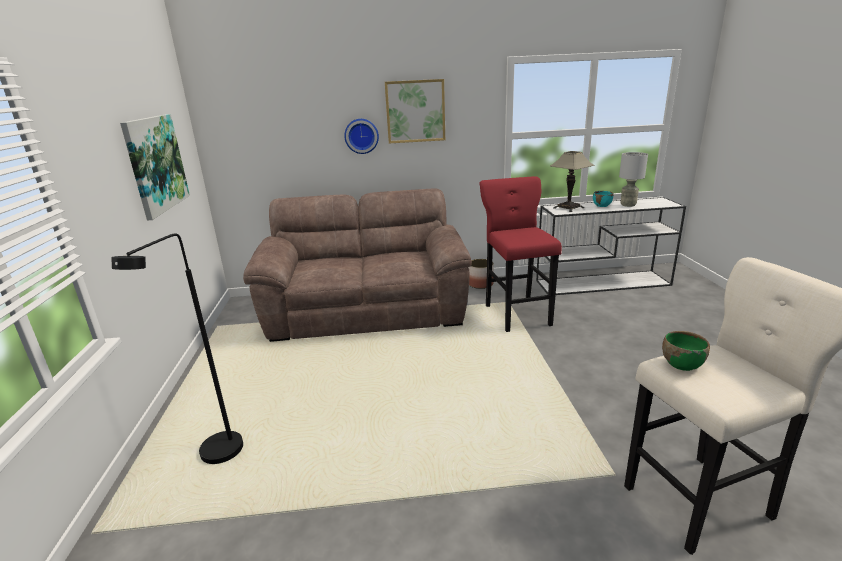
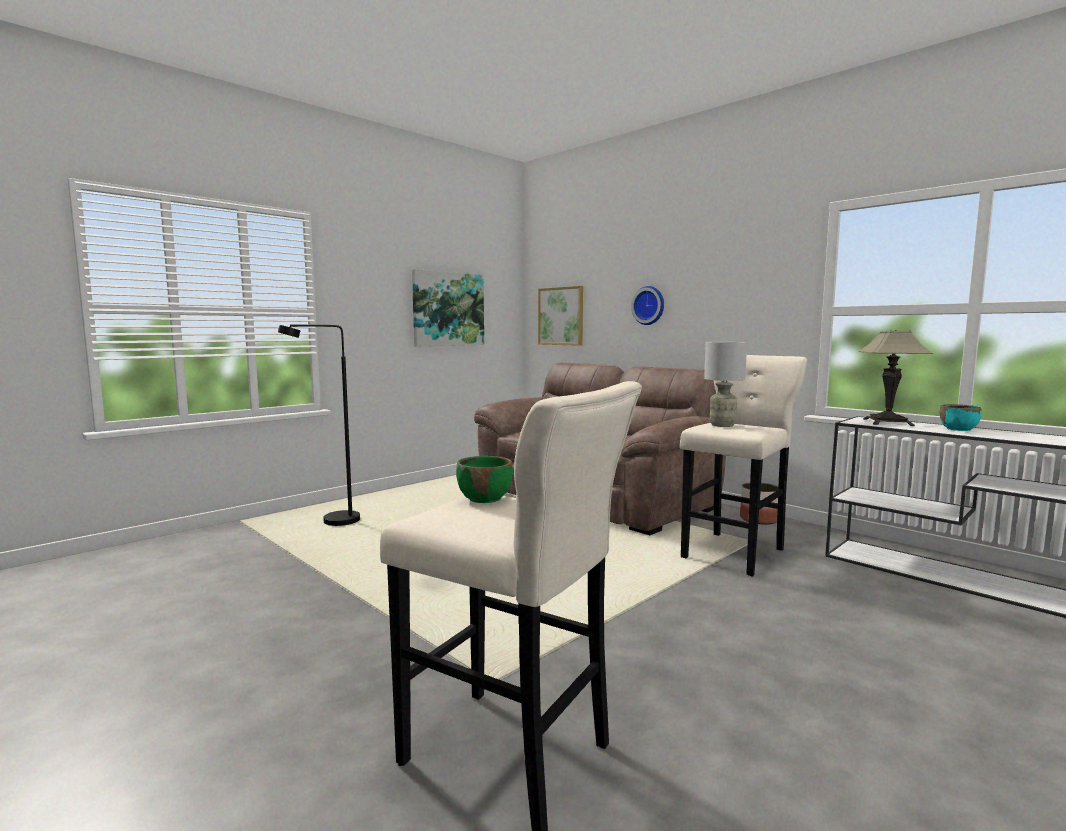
camera: 50 degrees right, 15 degrees down
picture [385,79,445,143] -> picture moved to [538,286,583,346]
red stool [479,176,562,332] -> beige stool [680,355,807,577]
grey table lamp [619,152,648,207] -> grey table lamp moved to [704,342,747,427]

